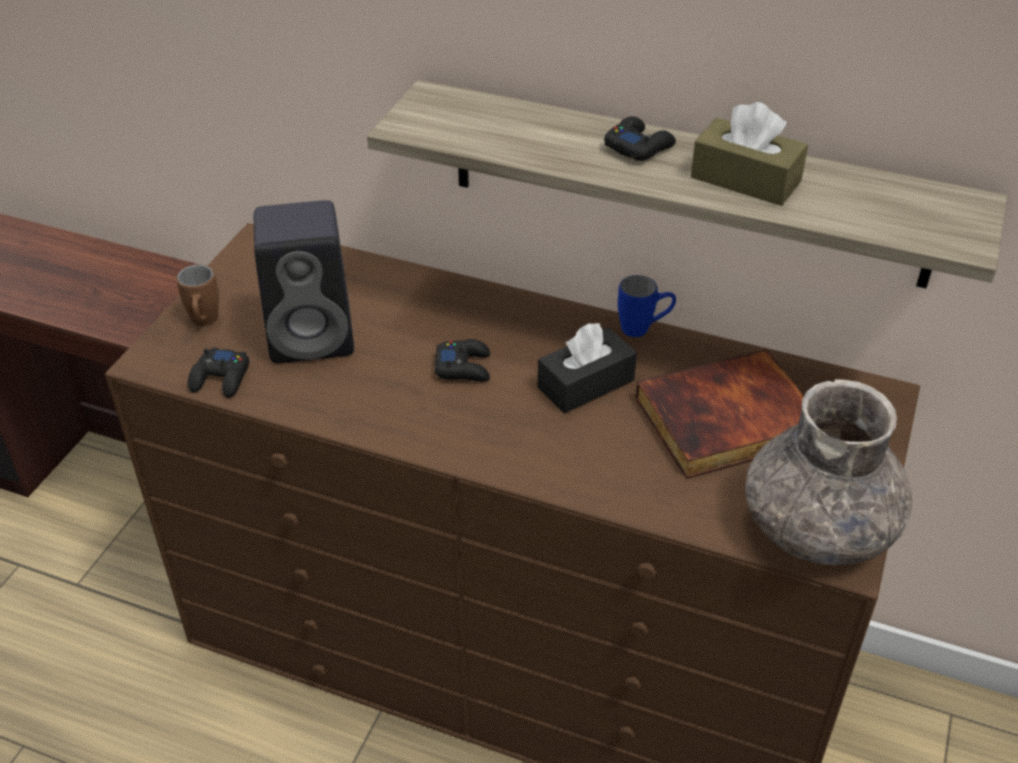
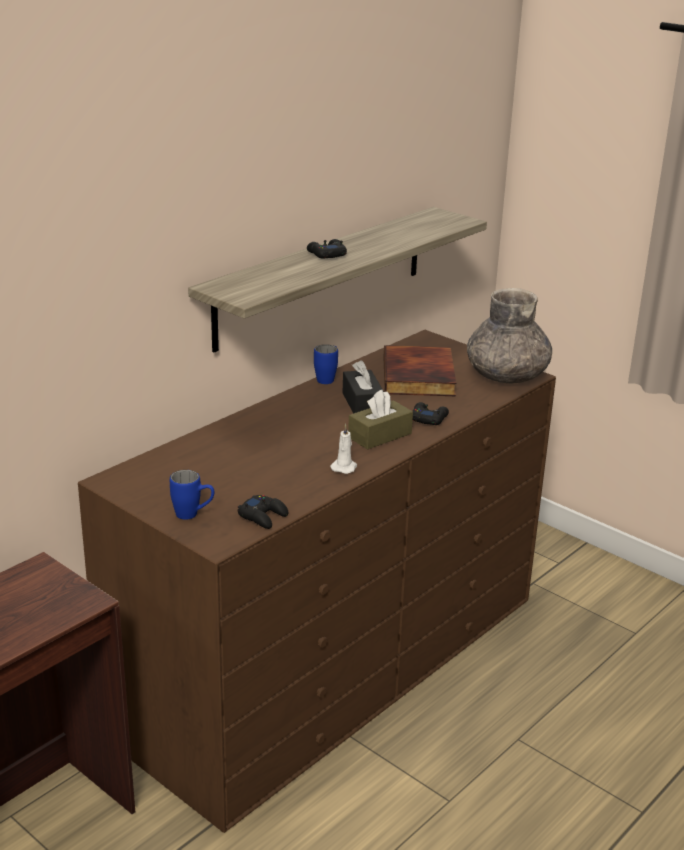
camera: 70 degrees left, 15 degrees down
brown mug [176,264,219,326] -> blue mug [170,470,214,520]
black speaker [254,200,354,363] -> none
black game controller [435,339,490,382] -> black game controller moved to [413,402,449,425]
brown tissue box [691,102,808,206] -> brown tissue box moved to [348,390,413,450]
none -> white candle [330,424,357,474]

